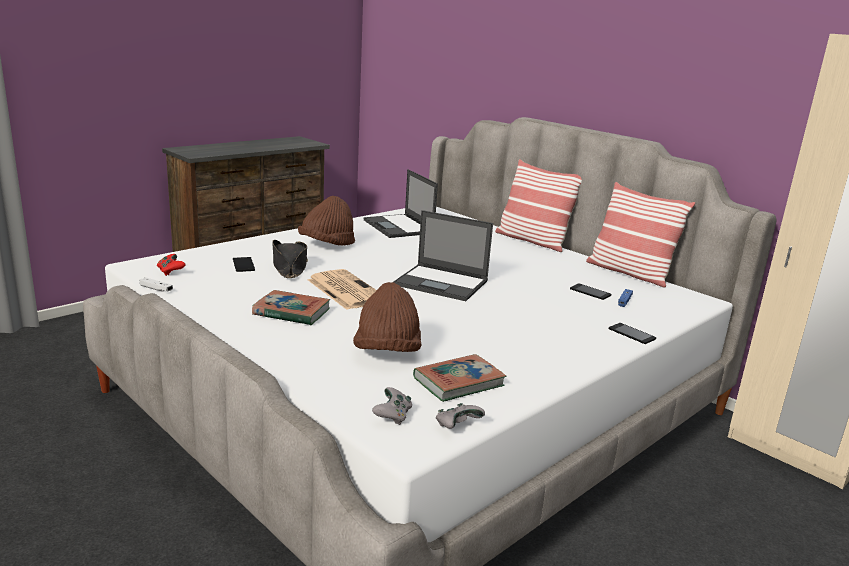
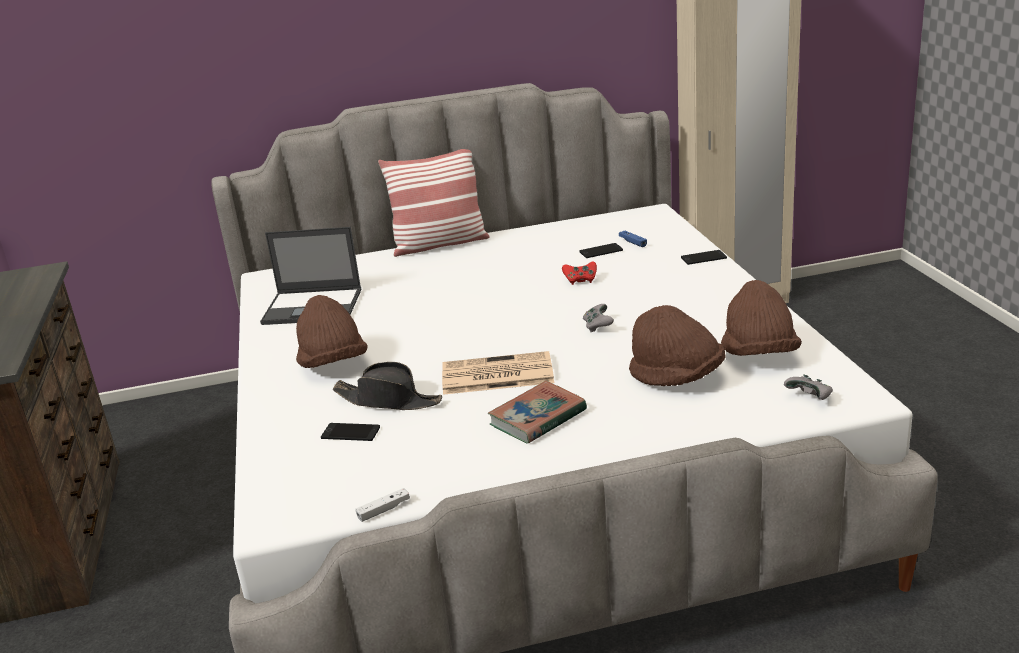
camera: 55 degrees left, 5 degrees up
red game controller [157,254,186,276] -> red game controller moved to [562,262,597,285]
laptop [393,210,493,301] -> none
book [413,354,506,402] -> brown hat [721,280,802,356]
grey game controller [436,403,485,429] -> grey game controller moved to [583,304,614,332]
pillow [586,182,695,288] -> none

